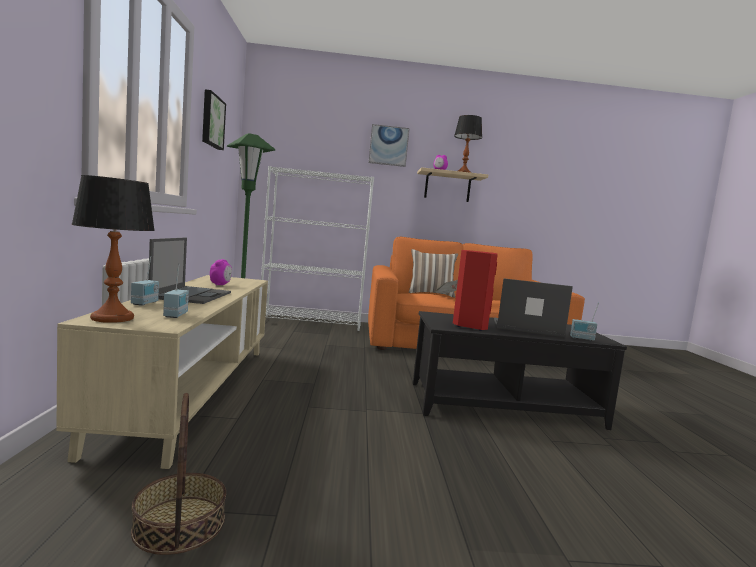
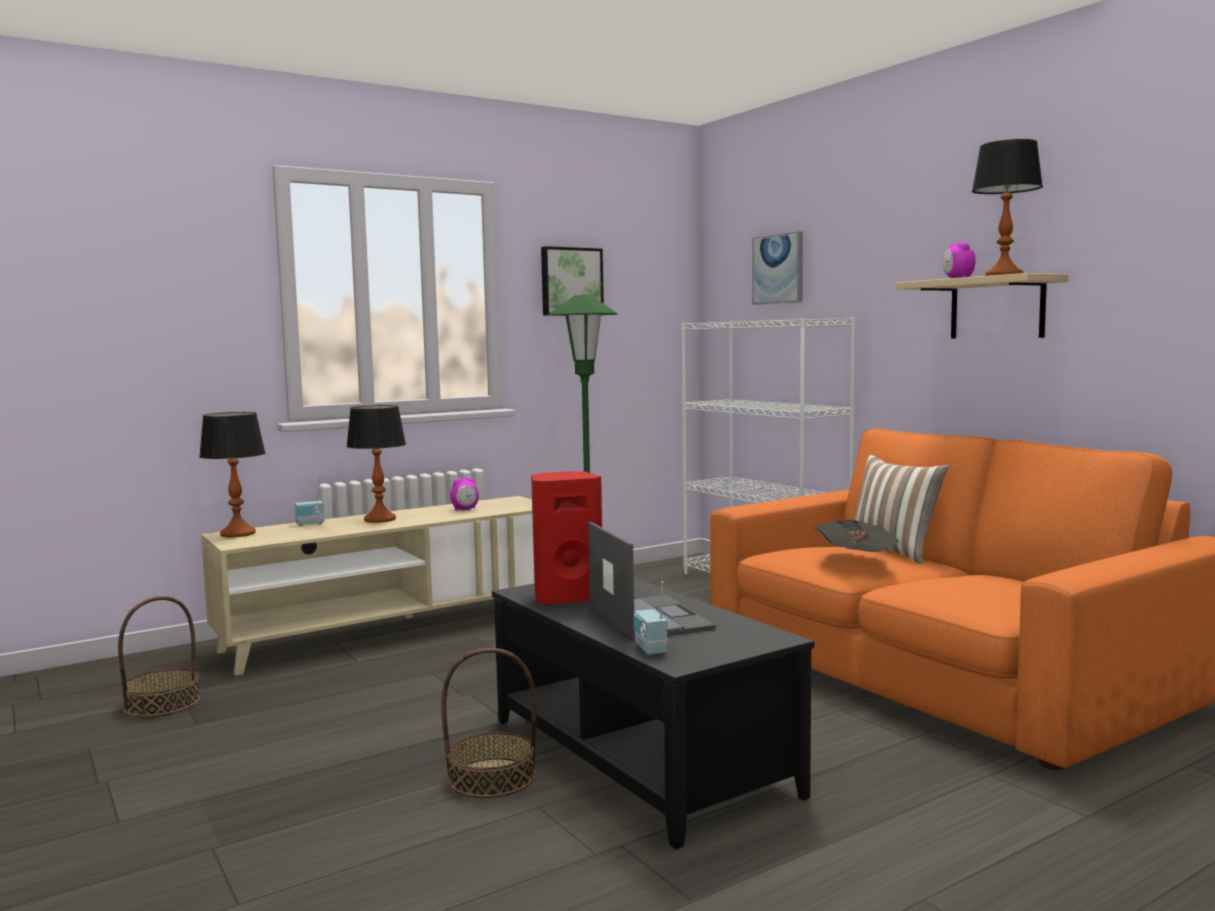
camera: 60 degrees right, 0 degrees up
laptop [148,238,231,304] -> table lamp [346,405,406,523]
radio [163,264,189,318] -> none
picture [369,124,410,167] -> picture moved to [752,231,803,305]
none -> basket [441,648,536,798]

